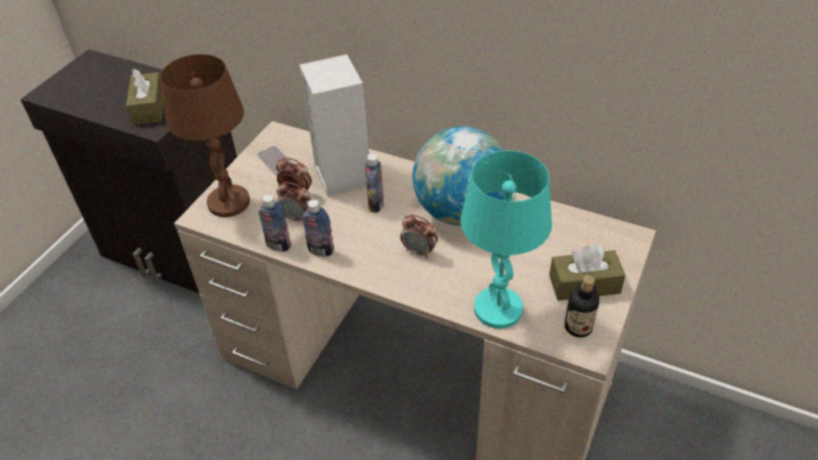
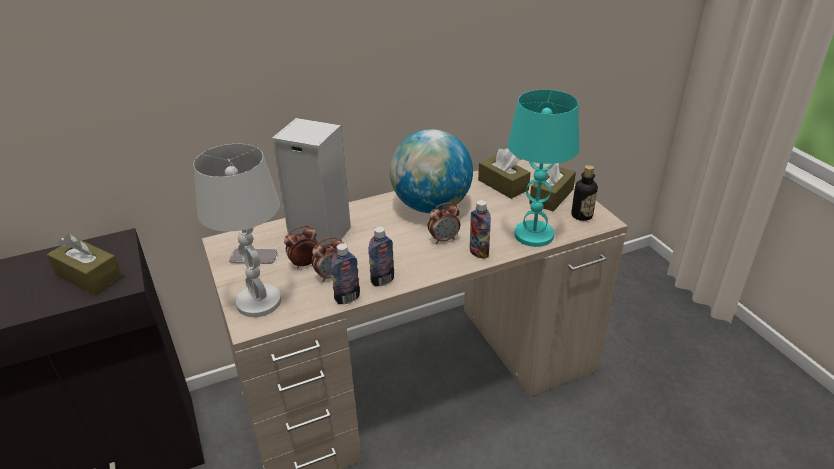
camera: 50 degrees left, 10 degrees down
brown table lamp [160,54,250,217] -> white table lamp [194,144,281,317]
bottle [365,154,384,213] -> bottle moved to [470,200,491,259]
none -> brown tissue box [478,148,530,199]

